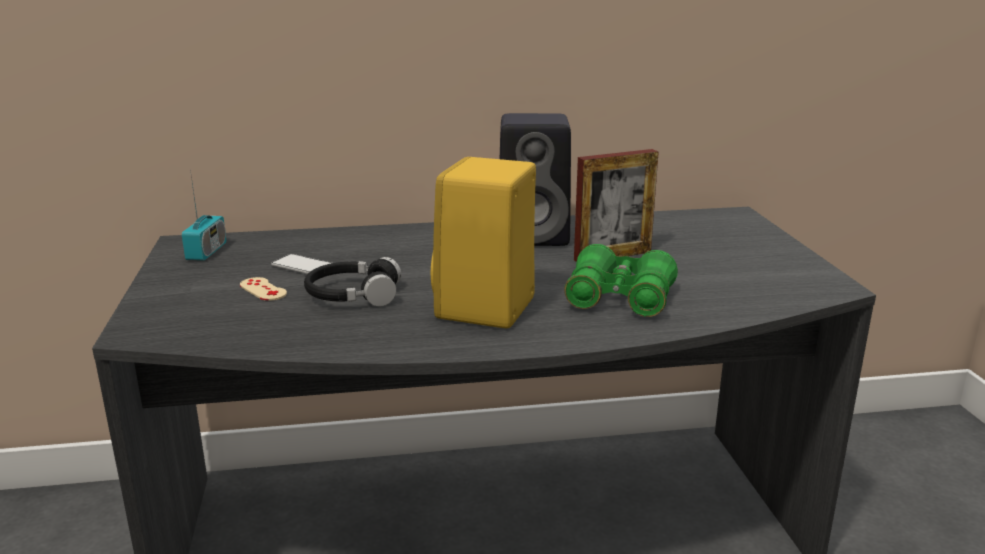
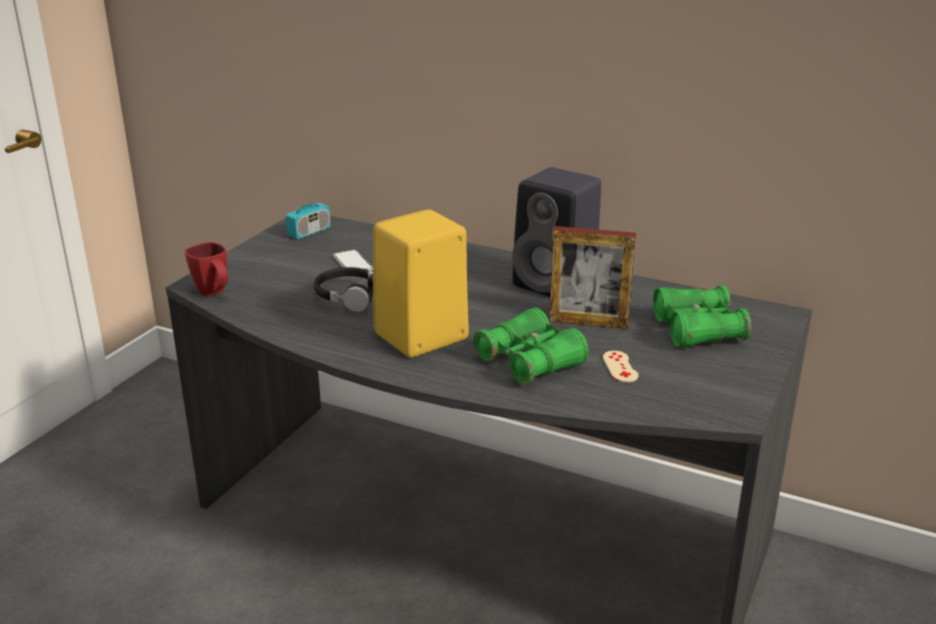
camera: 35 degrees right, 5 degrees up
beige game controller [240,277,287,301] -> beige game controller moved to [603,351,638,383]
none -> red mug [185,242,228,296]
none -> green binoculars [653,285,751,348]

